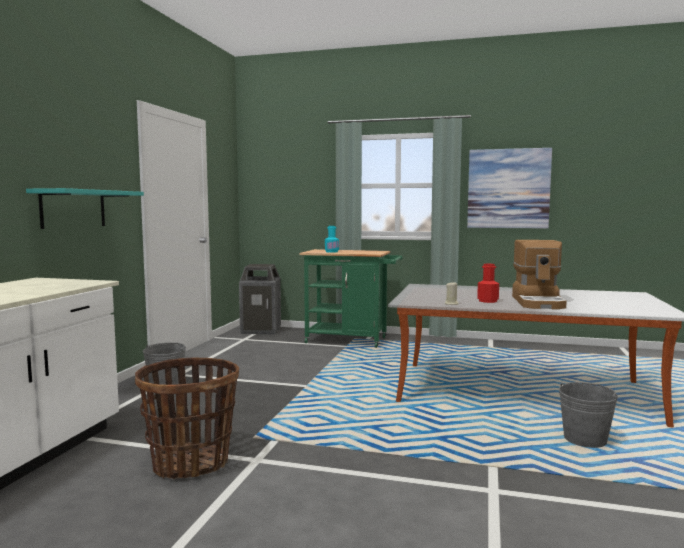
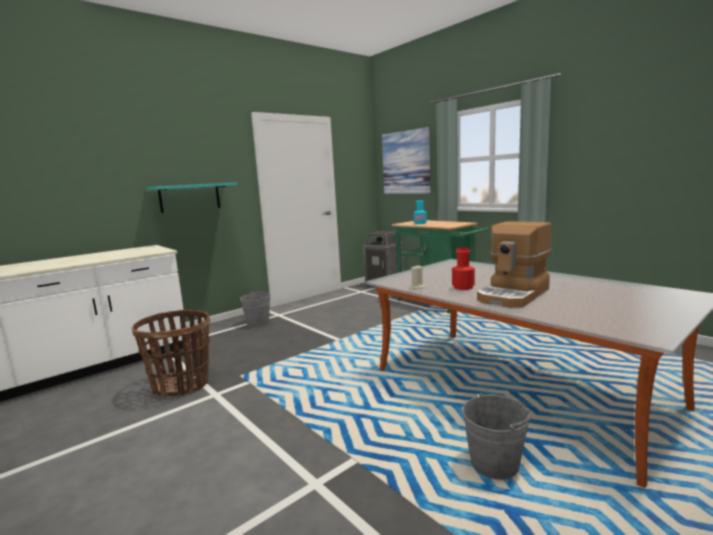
camera: 35 degrees right, 5 degrees up
picture [467,148,552,229] -> picture moved to [382,127,431,194]

